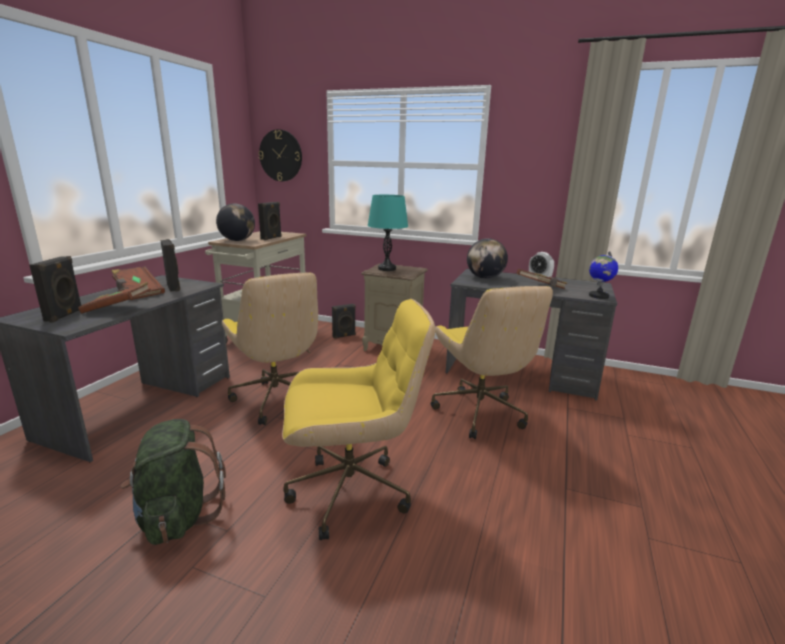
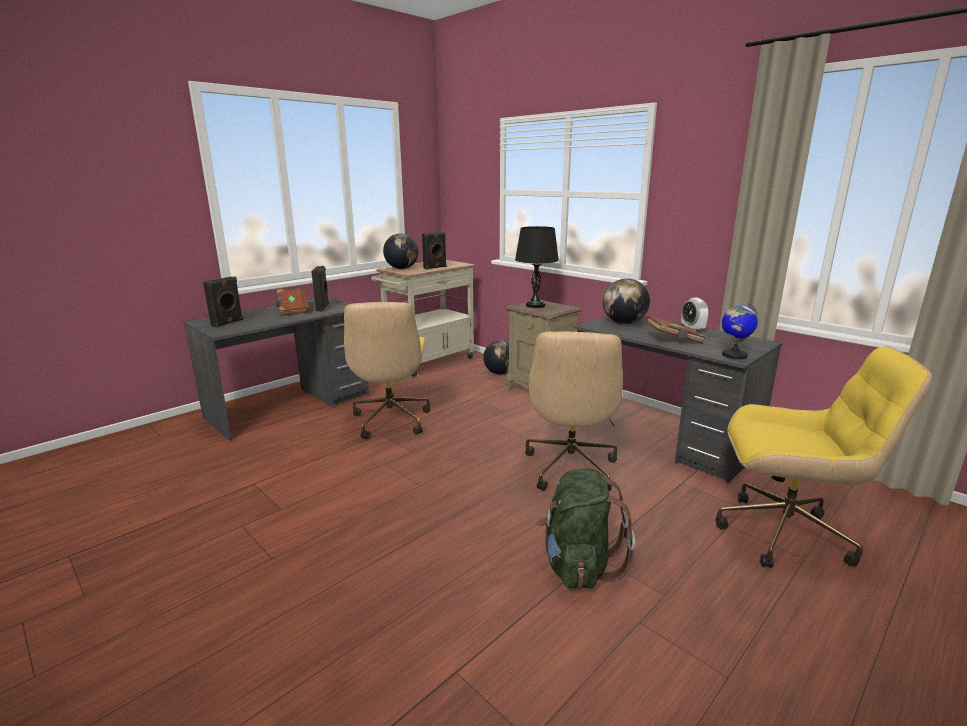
camera: 25 degrees right, 0 degrees up
brown book [78,282,151,313] -> none
green backpack [121,419,226,545] -> green backpack moved to [537,468,635,589]
wall clock [258,129,302,181] -> none
yellow office chair [282,299,435,540] -> yellow office chair moved to [716,346,932,568]
black speaker [332,304,356,339] -> globe [483,340,509,374]
turquoise table lamp [368,195,408,271] -> black table lamp [515,226,559,308]

